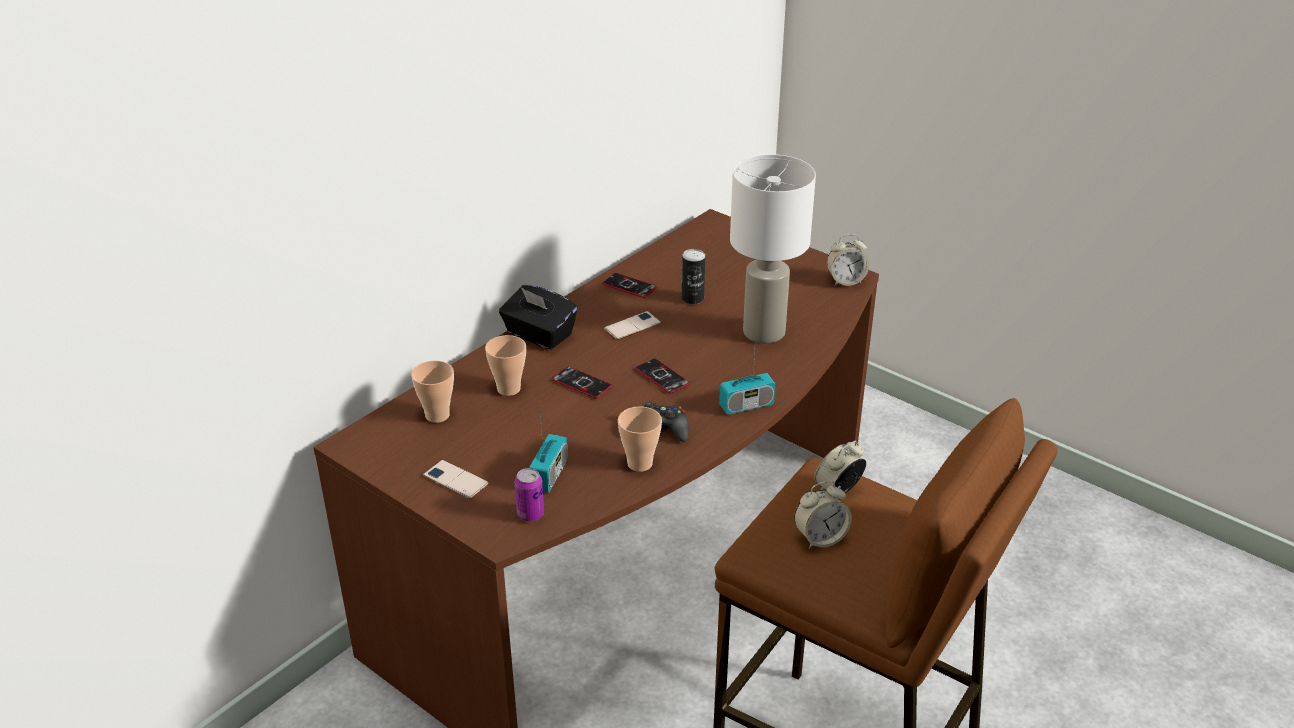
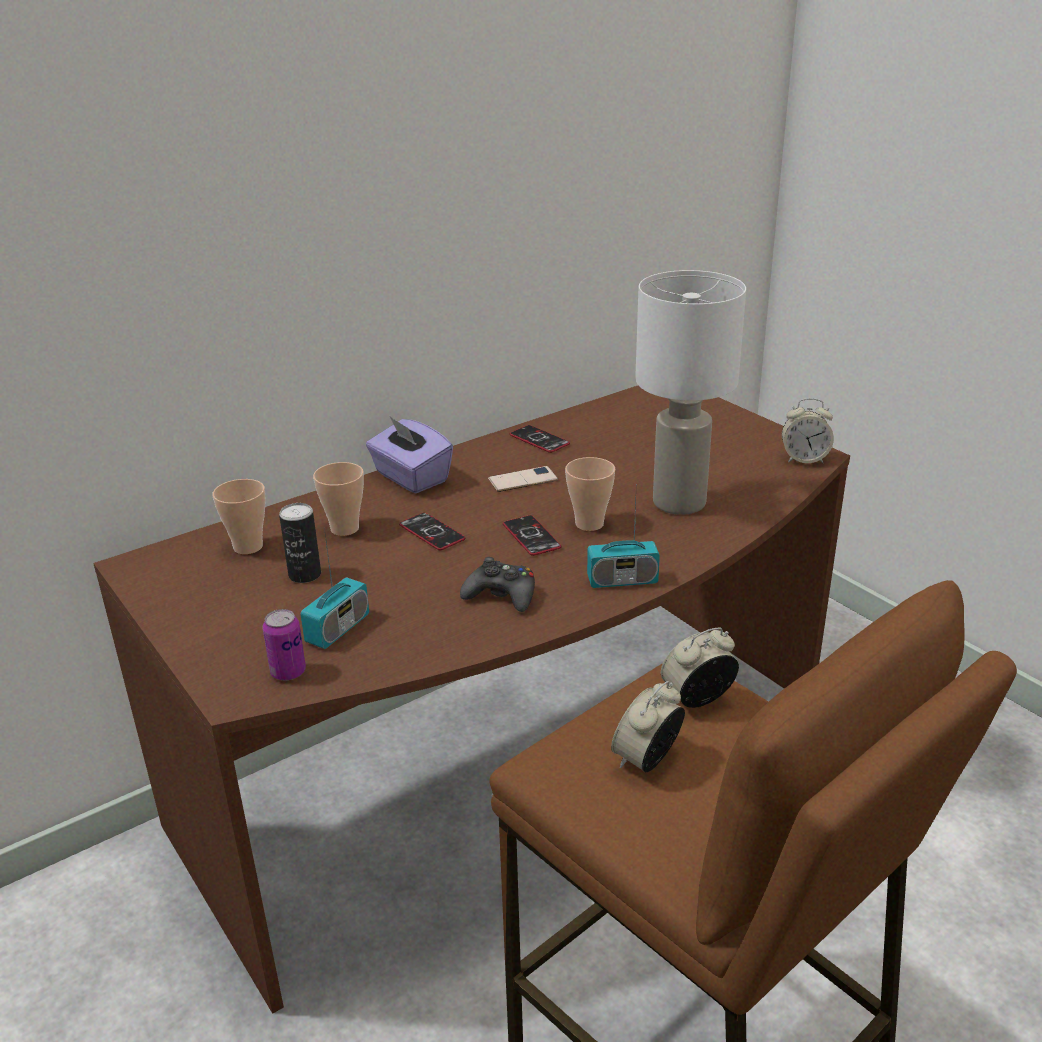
camera: 15 degrees right, 5 degrees down
phone [423,460,489,499] -> none
black tissue box [499,285,578,349] -> purple tissue box [366,417,453,493]
cup [618,406,662,472] -> cup moved to [565,457,615,531]
can [682,249,705,304] -> can moved to [279,503,321,583]
alarm clock [794,481,852,549] -> alarm clock turned 135 degrees clockwise [611,681,685,772]

